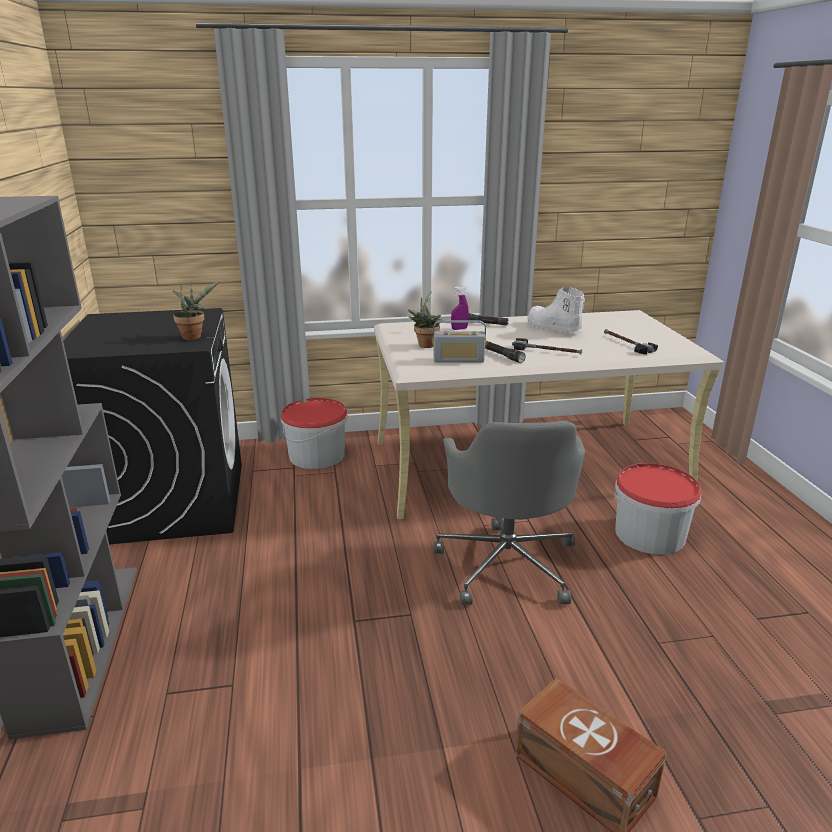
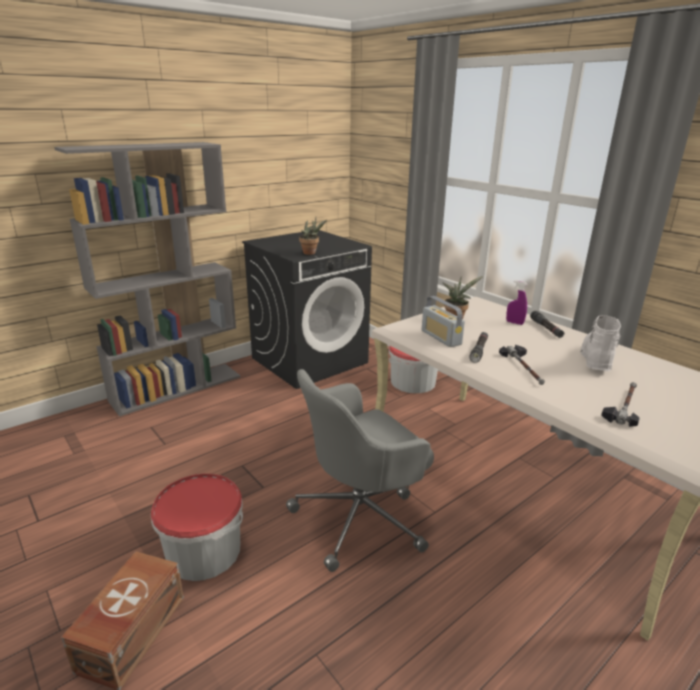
camera: 60 degrees right, 0 degrees up
bucket [614,463,701,555] -> bucket moved to [151,474,243,581]

